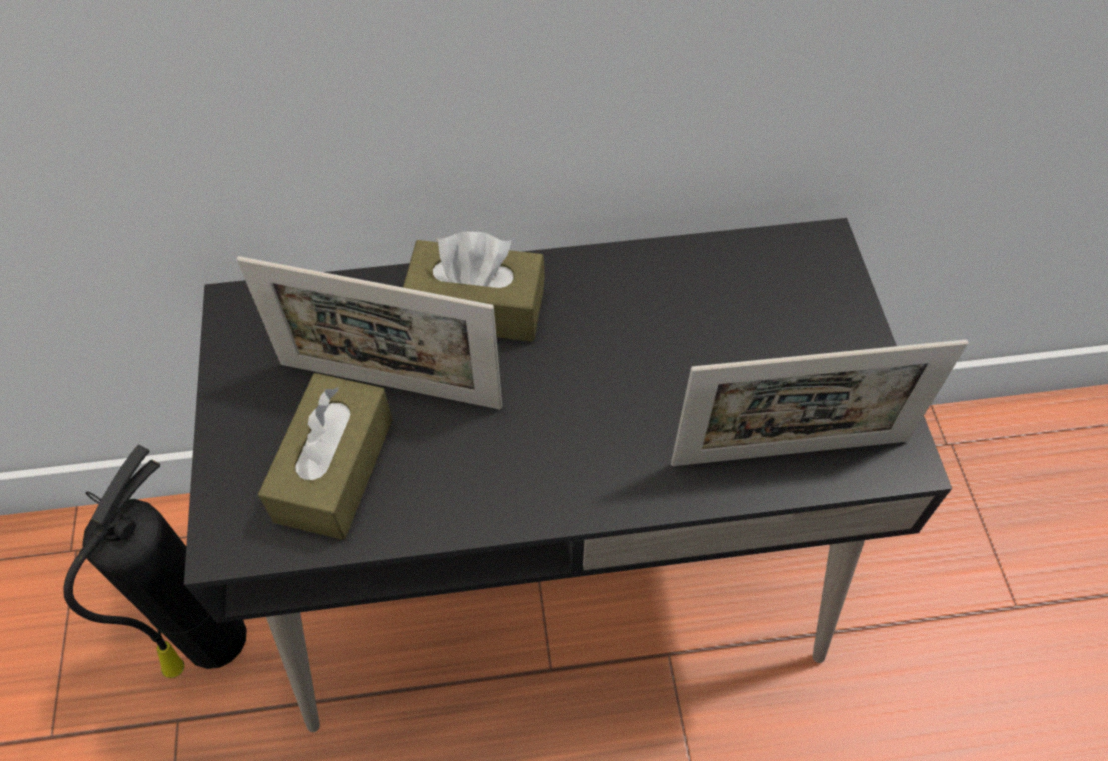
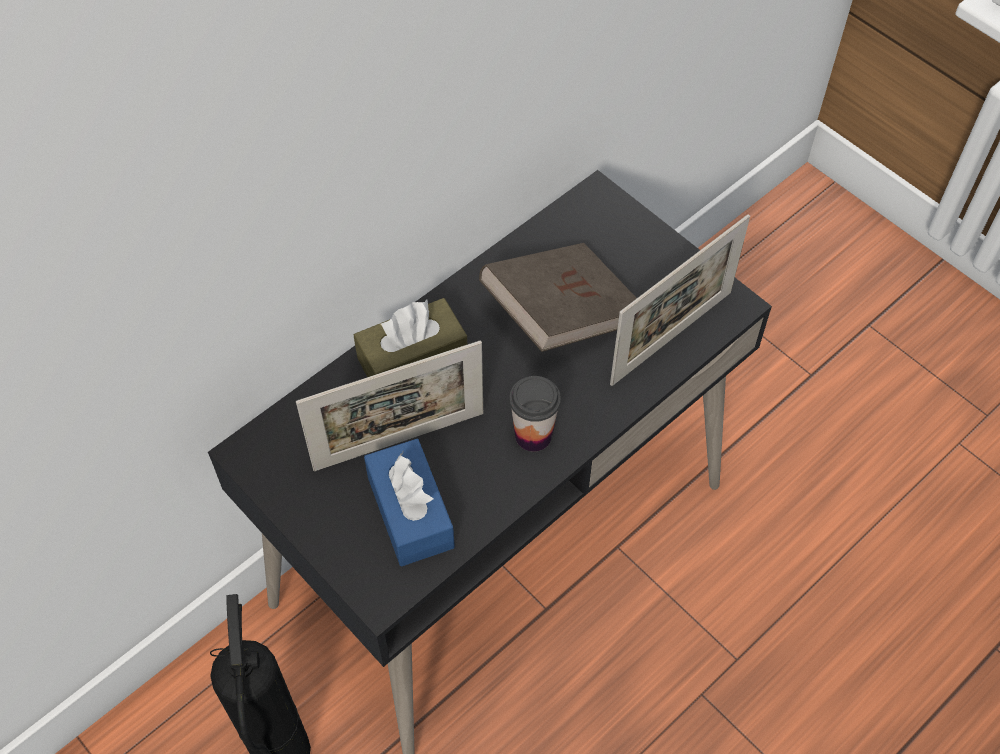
camera: 35 degrees left, 0 degrees up
brown tissue box [258,373,393,540] -> blue tissue box [364,439,455,567]
none -> brown book [479,243,637,352]
none -> cup [509,376,561,452]

